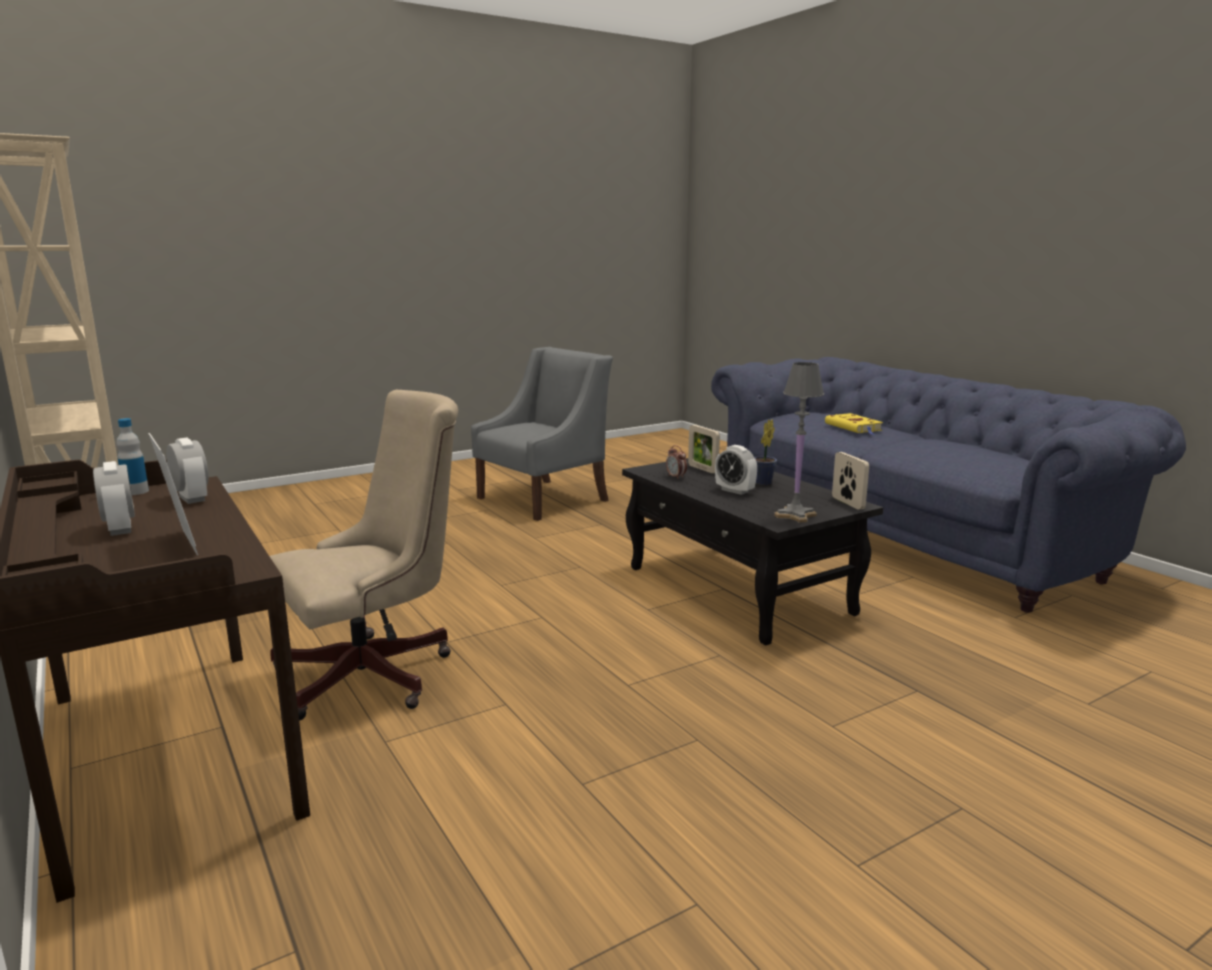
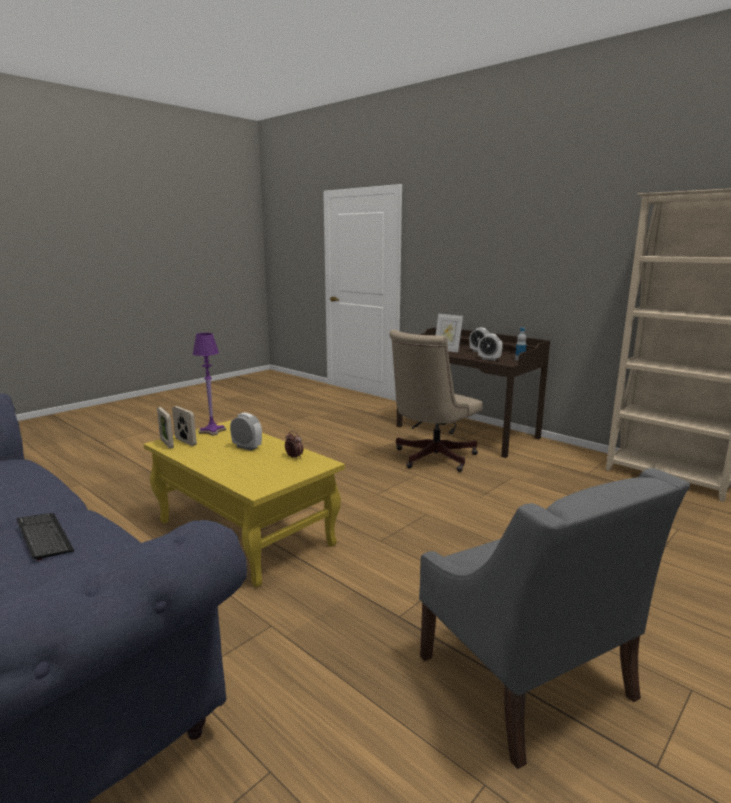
camera: 165 degrees right, 0 degrees up
grey armchair [471,347,613,521] -> grey armchair turned 60 degrees counterclockwise [419,468,690,769]
black coffee table [622,458,883,645] -> yellow coffee table [144,420,345,588]
picture frame [688,425,720,474] -> picture frame moved to [172,406,197,446]
potted plant [754,419,777,485] -> none
grey table lamp [774,362,824,522] -> purple table lamp [192,333,226,436]
yellow book [825,413,883,435] -> keyboard [17,513,75,561]

